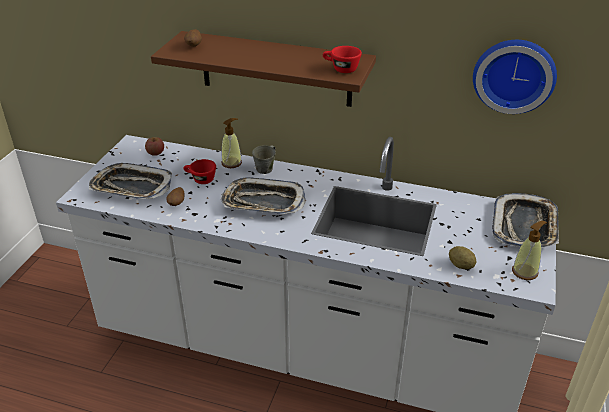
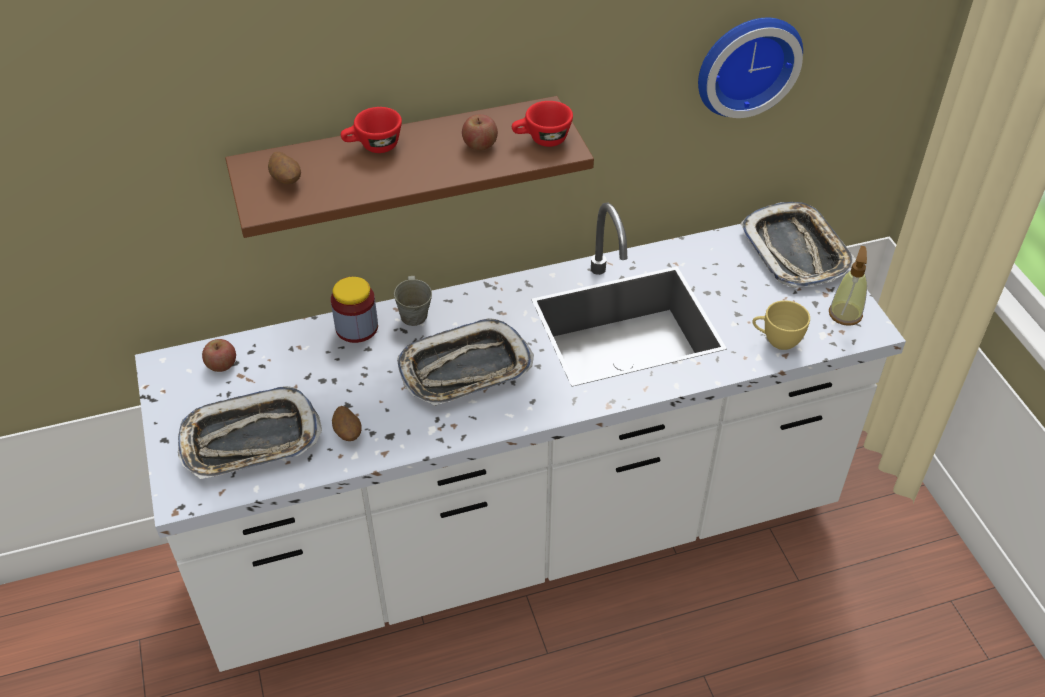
camera: 35 degrees left, 10 degrees up
red cup [183,159,216,184] -> red cup moved to [341,107,402,153]
soap dispenser [221,118,242,168] -> jar [331,277,378,343]
potato [449,246,476,269] -> yellow cup [752,300,810,350]
none -> apple [462,114,498,151]

